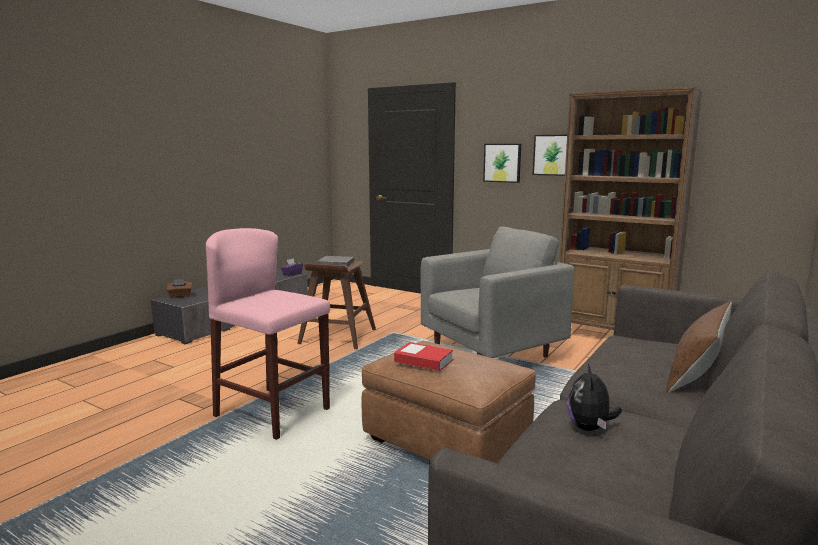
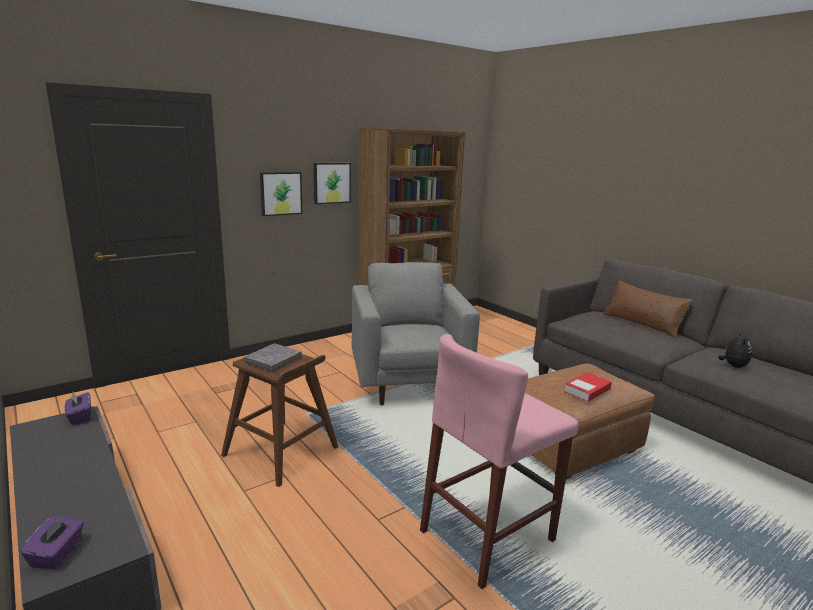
camera: 70 degrees left, 5 degrees up
brown tissue box [167,279,192,298] -> purple tissue box [20,514,84,569]
plush toy [567,364,622,431] -> plush toy turned 105 degrees counterclockwise [718,332,753,368]

